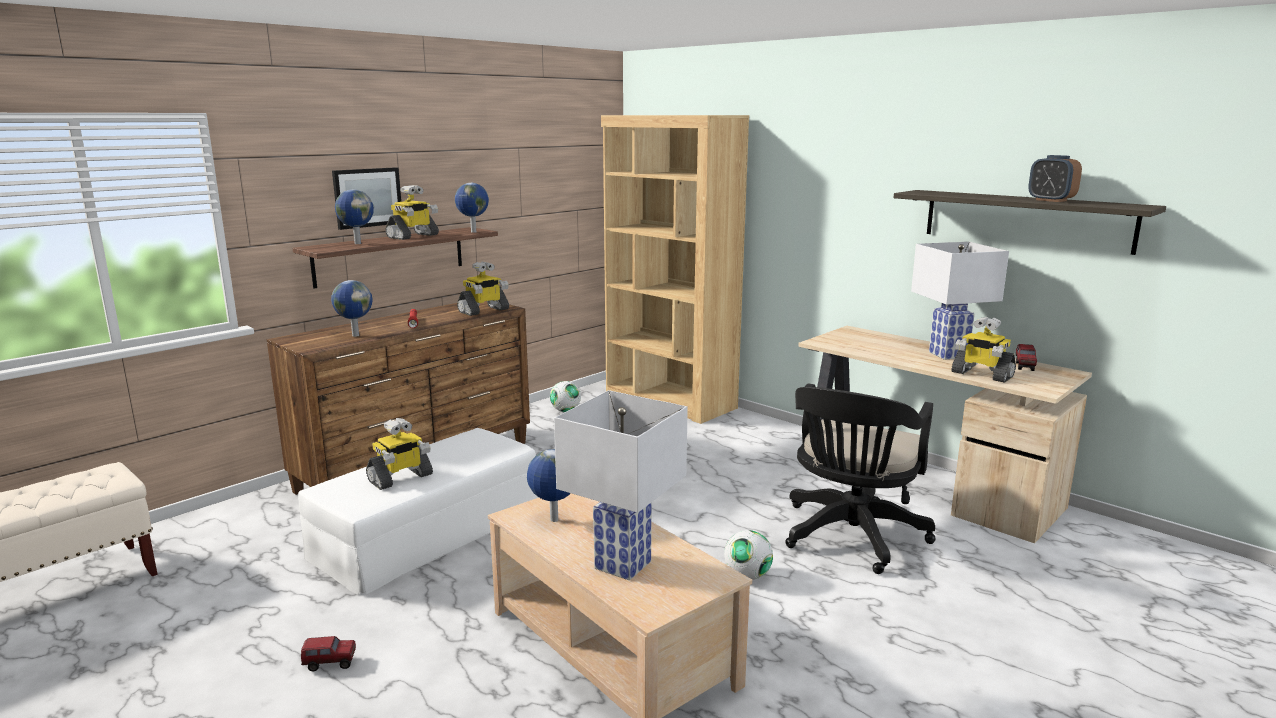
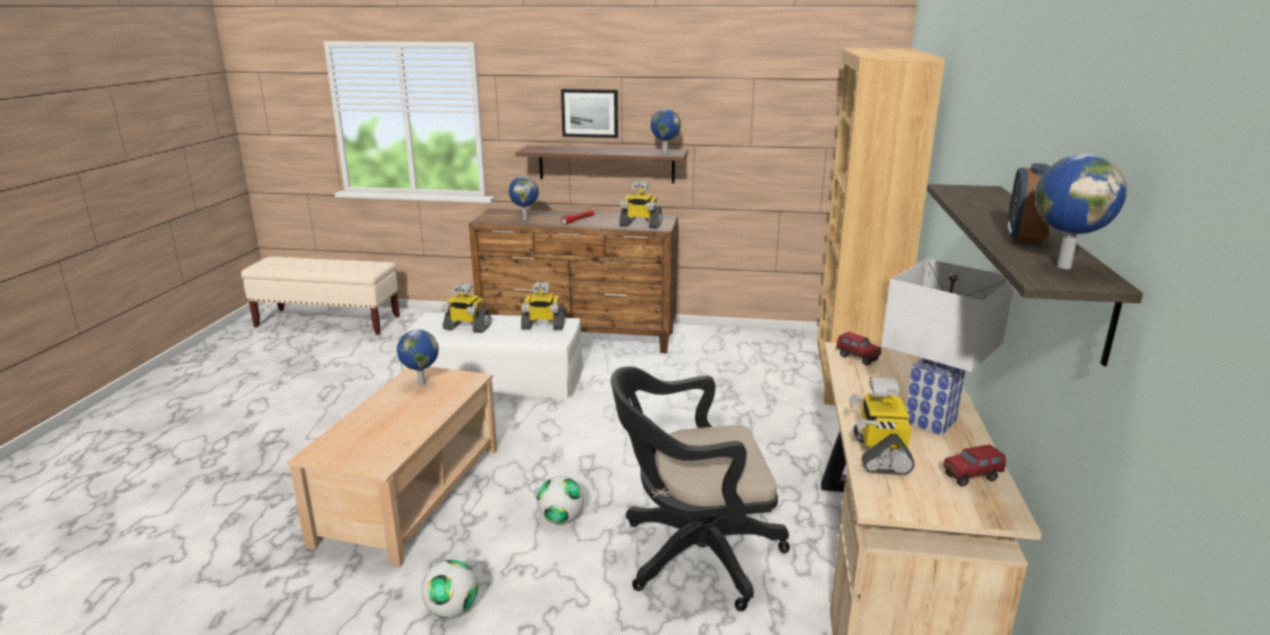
camera: 55 degrees right, 5 degrees up
toy truck [301,636,356,671] -> toy truck moved to [836,332,881,365]
globe [335,189,374,244] -> globe moved to [1035,154,1127,269]
toy robot [385,185,439,240] -> toy robot moved to [521,281,565,330]
football [550,381,581,412] -> football moved to [421,560,478,618]
white table lamp [554,390,688,580] -> none

